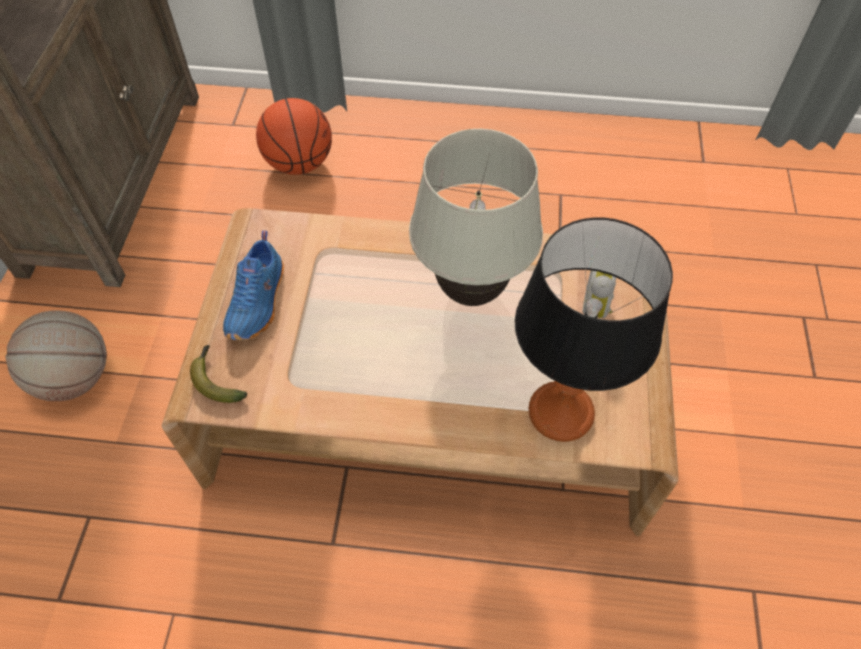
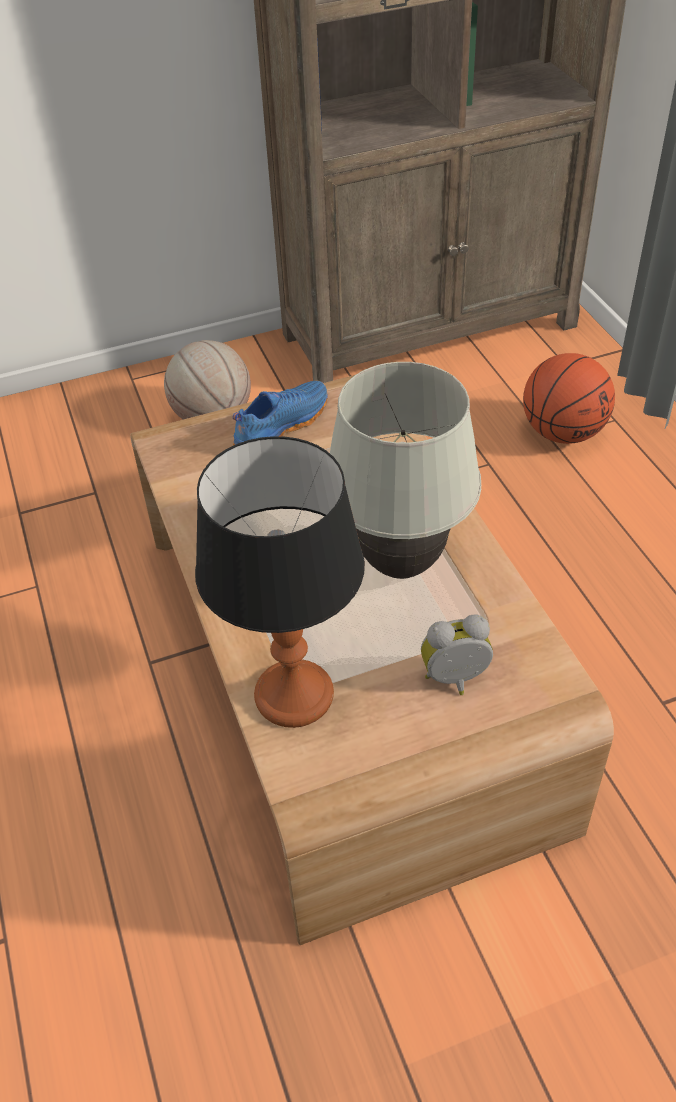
camera: 65 degrees right, 10 degrees down
banana [190,345,247,403] -> none
blue shoe [223,230,284,340] -> blue shoe turned 150 degrees clockwise [233,381,328,446]

